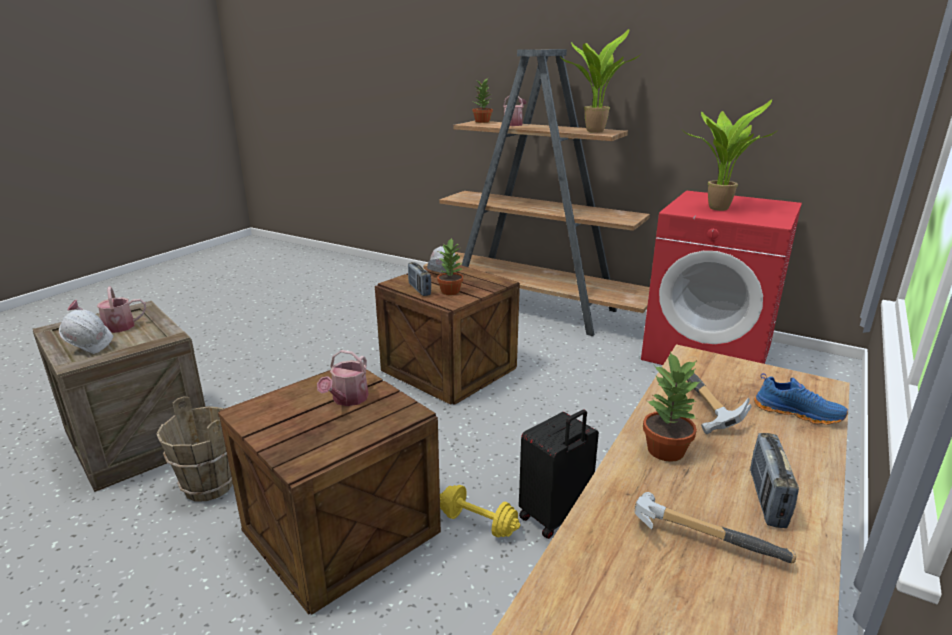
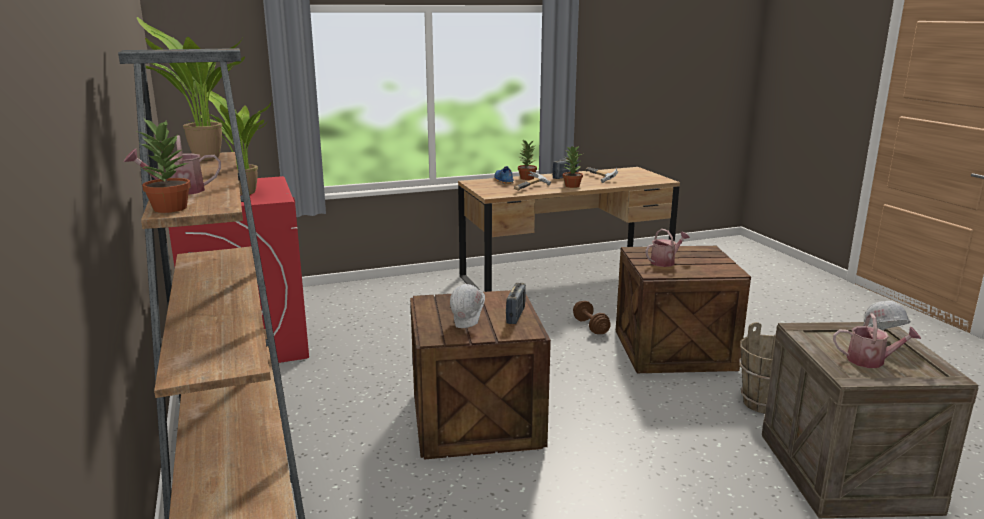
camera: 140 degrees left, 5 degrees down
potted plant [437,238,463,295] -> potted plant moved to [518,140,537,180]
yellow dumbbell [440,485,520,537] -> brown dumbbell [573,301,610,334]
black suitcase [519,410,599,539] -> none

